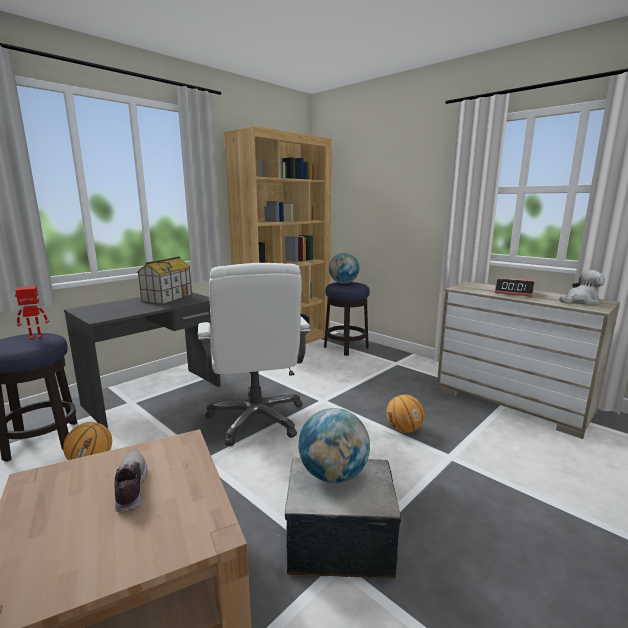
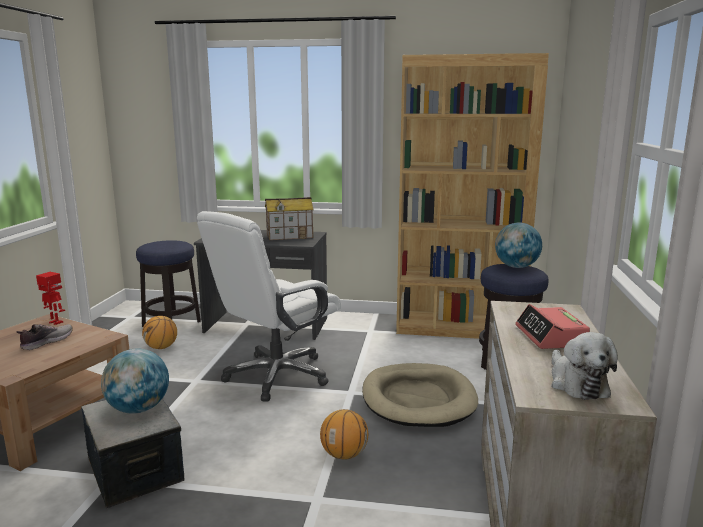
camera: 55 degrees right, 0 degrees up
toy robot [15,286,49,339] -> toy robot moved to [36,272,65,325]
plush toy [559,270,605,305] -> plush toy turned 45 degrees clockwise [551,332,618,400]
none -> beige dog bed [362,363,478,427]

